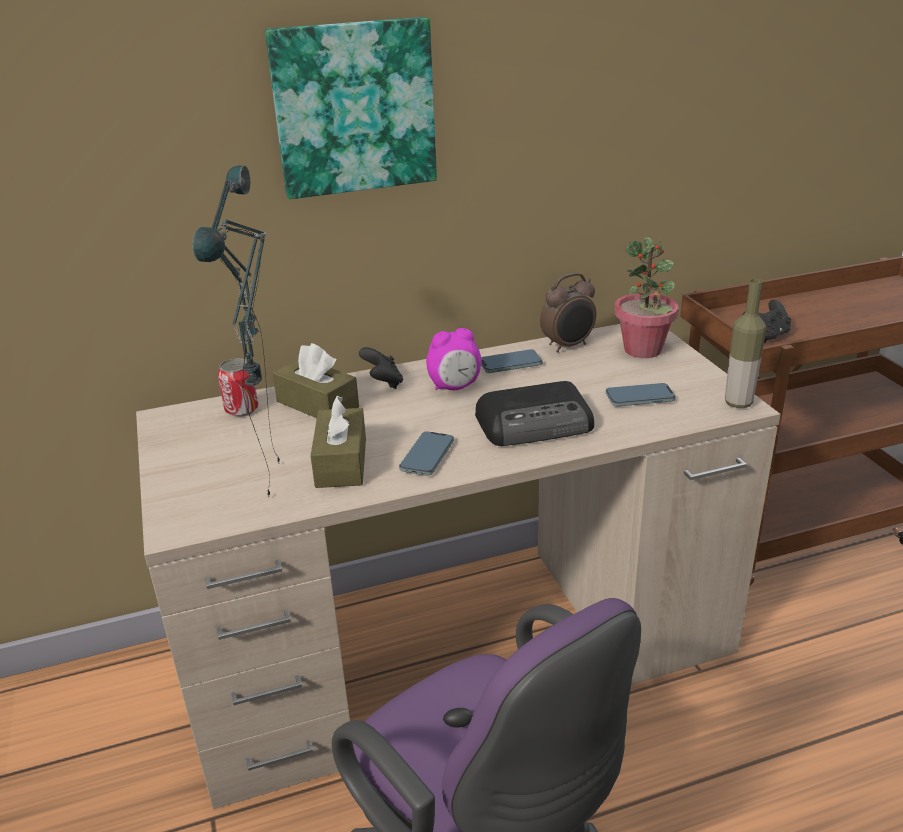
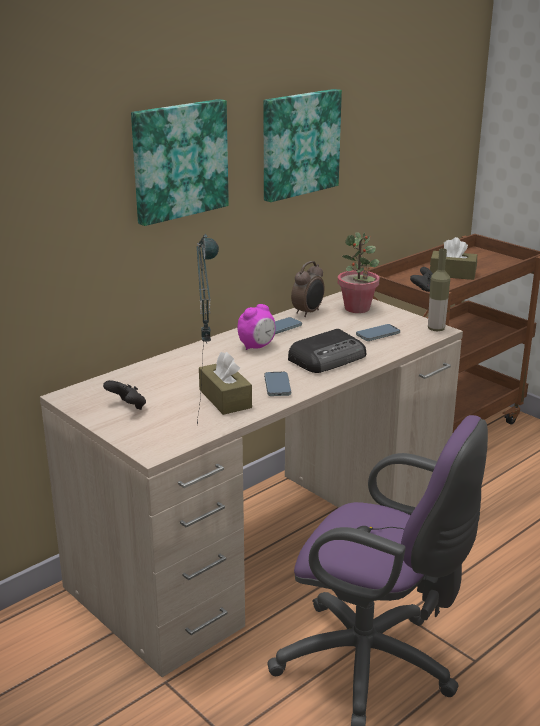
camera: 25 degrees left, 5 degrees down
table lamp [212,166,280,465] -> none
can [218,358,258,417] -> none
brown tissue box [273,343,359,418] -> brown tissue box moved to [430,237,477,280]
black game controller [359,347,403,389] -> black game controller moved to [103,380,146,410]
none -> picture [263,89,342,202]

